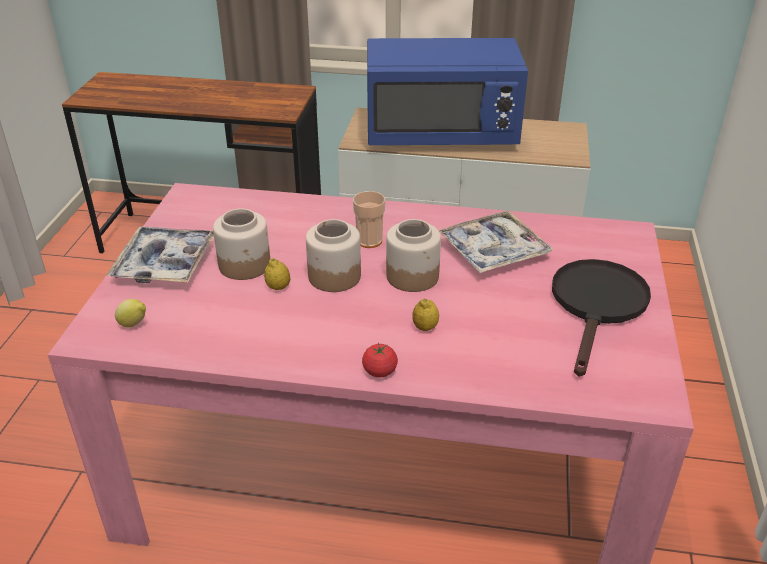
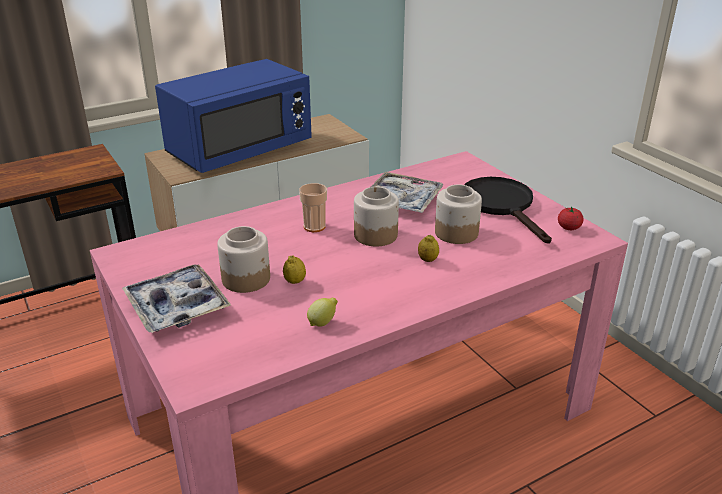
camera: 40 degrees left, 5 degrees down
lemon [115,299,146,328] -> lemon moved to [307,298,338,327]
jar [306,219,361,292] -> jar moved to [435,184,482,244]
tomato [362,342,398,377] -> tomato moved to [558,206,584,230]

